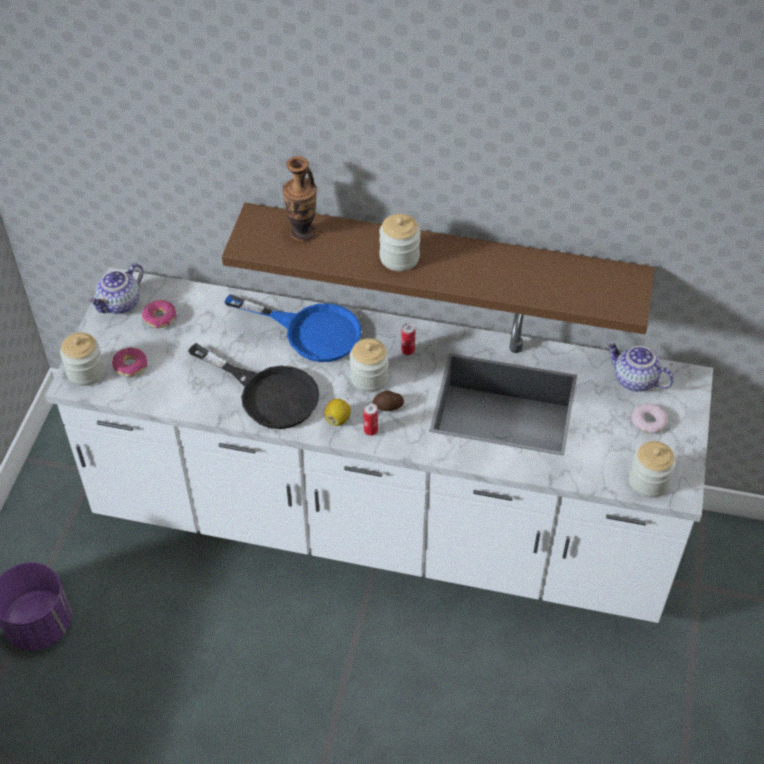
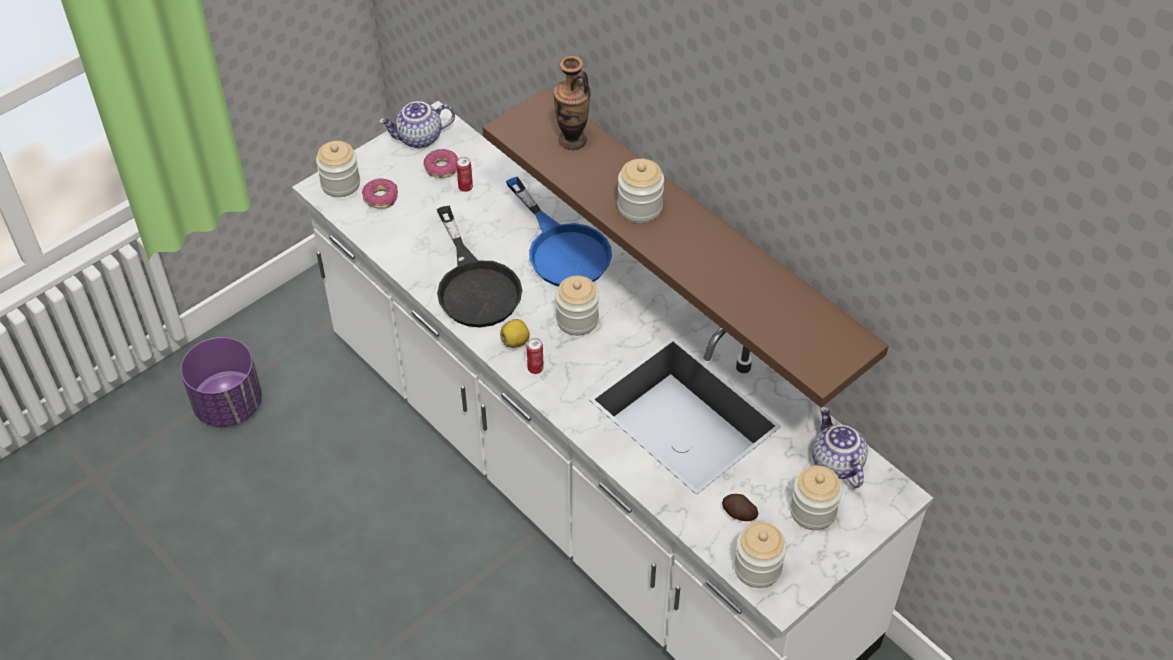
camera: 35 degrees right, 0 degrees up
potato [373,390,404,411] -> potato moved to [722,494,758,521]
can [401,323,415,355] -> can moved to [456,157,473,192]
donut [632,404,668,433] -> jar [790,466,842,530]

